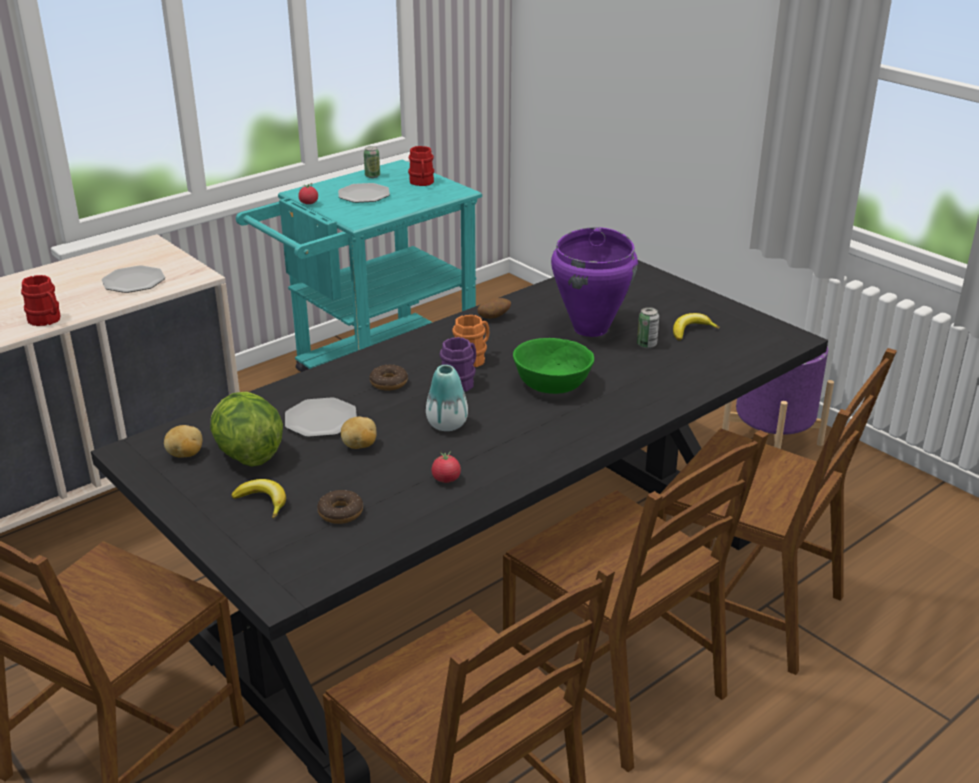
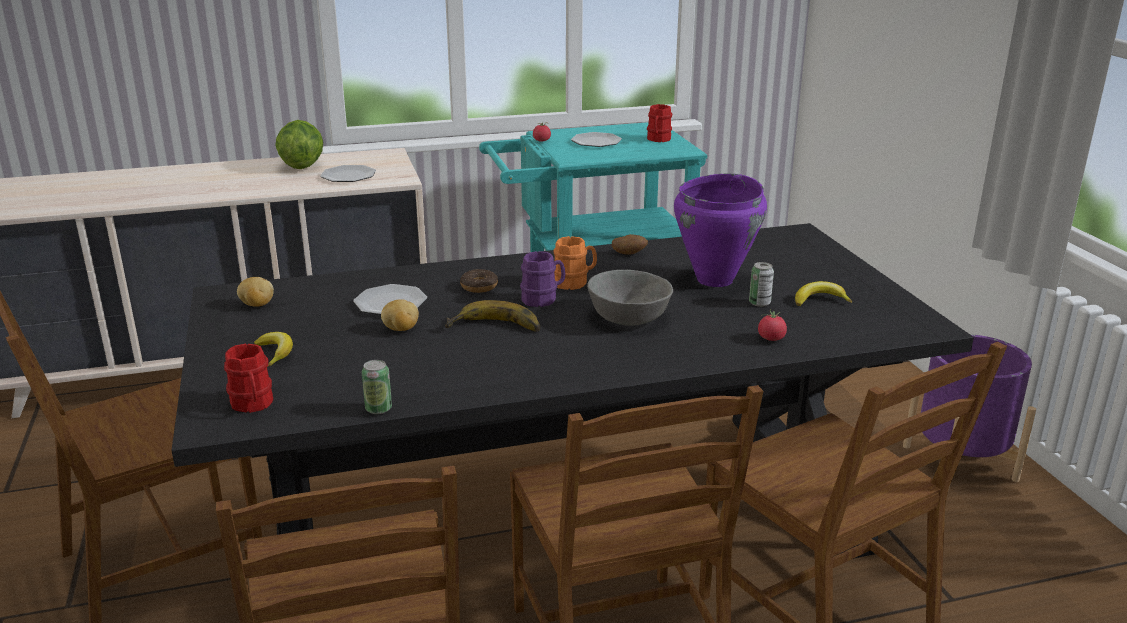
camera: 25 degrees right, 5 degrees down
red mug [21,275,61,326] -> red mug moved to [224,344,273,413]
lettuce [210,391,283,467] -> lettuce moved to [275,120,323,169]
donut [317,490,363,524] -> none
can [364,146,380,178] -> can moved to [362,360,392,414]
vase [426,365,468,431] -> banana [445,300,540,332]
tomato [432,451,461,483] -> tomato moved to [758,309,787,341]
green bowl [513,338,594,394] -> grey bowl [587,270,673,326]

